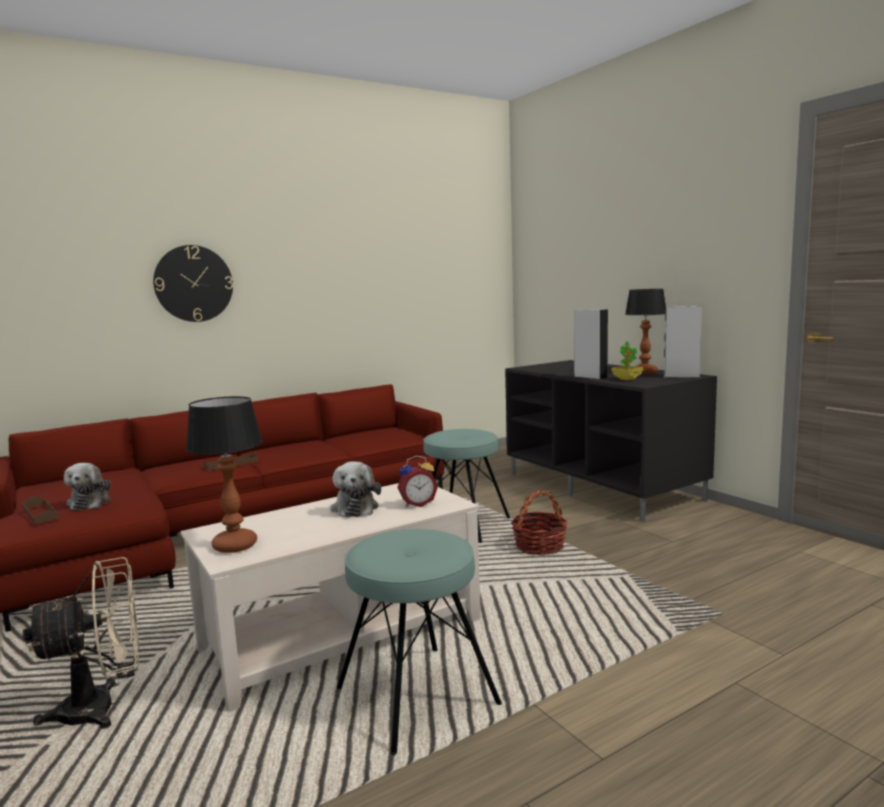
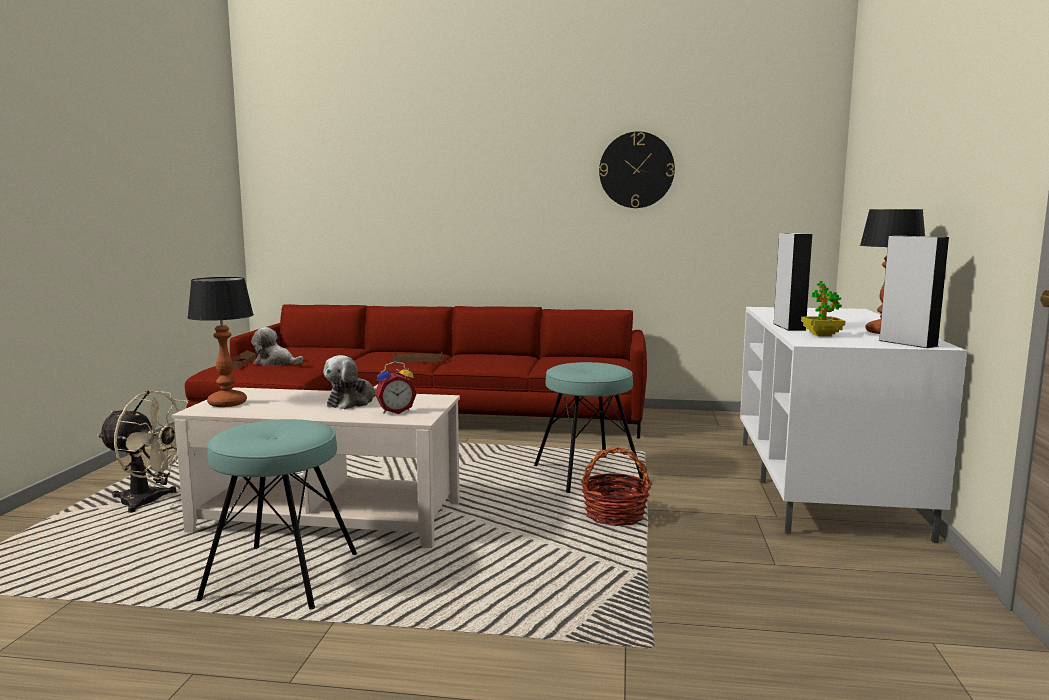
camera: 40 degrees right, 0 degrees up
plush toy [64,463,111,510] -> plush toy turned 75 degrees clockwise [251,327,303,366]
wall clock [153,245,233,322] -> wall clock moved to [599,131,675,208]
alarm clock [397,456,438,507] -> alarm clock turned 45 degrees counterclockwise [375,361,417,414]
black tv stand [505,360,717,522] -> white tv stand [740,307,967,543]

